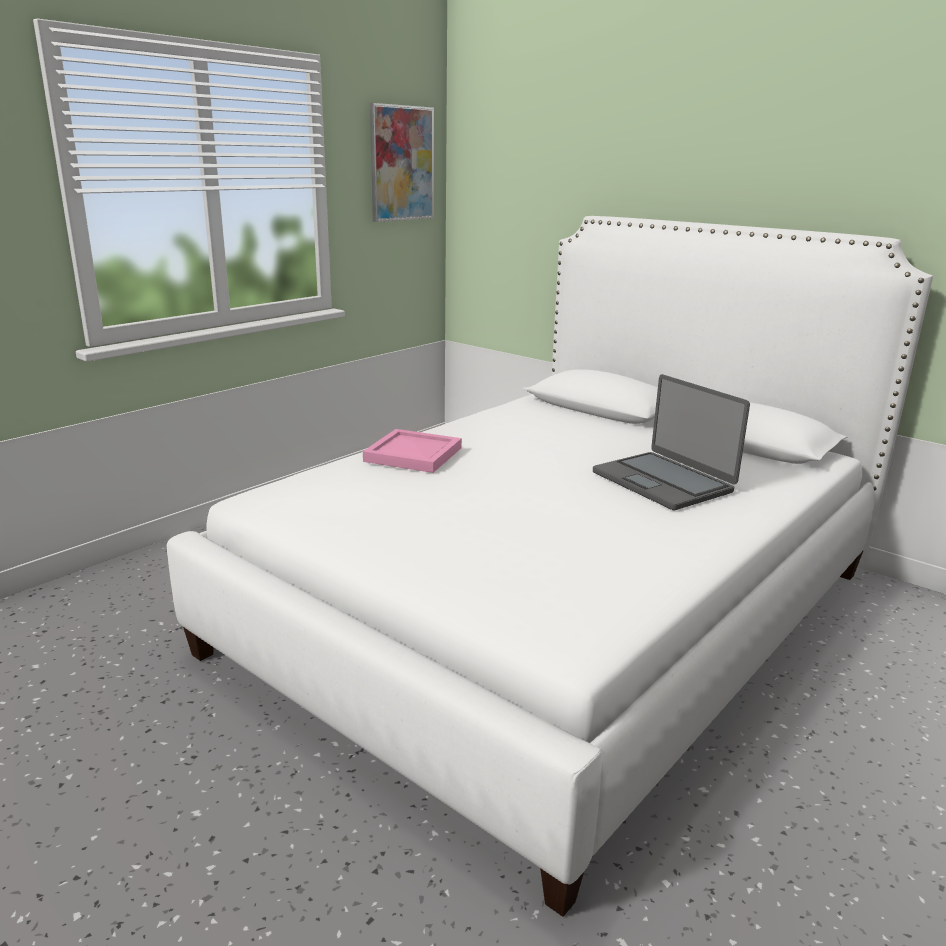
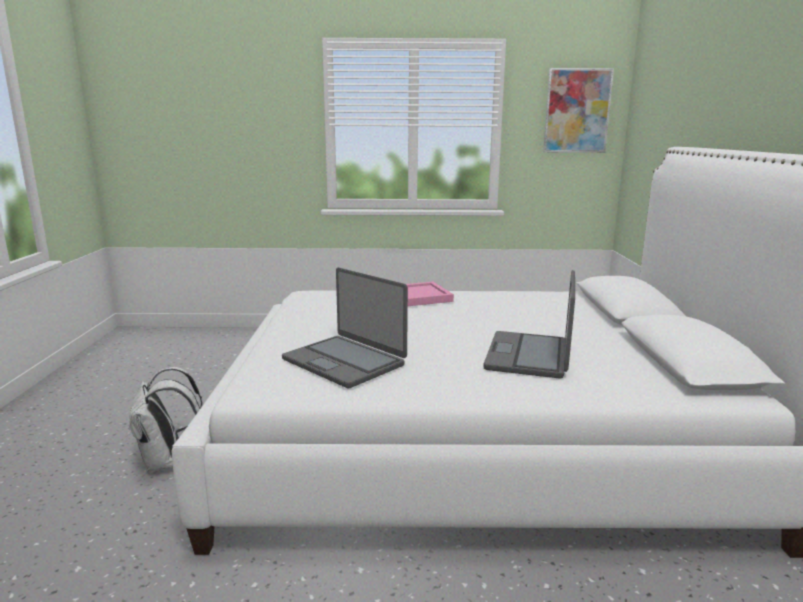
camera: 50 degrees right, 5 degrees down
none -> white backpack [129,367,202,472]
none -> laptop [282,268,408,389]

